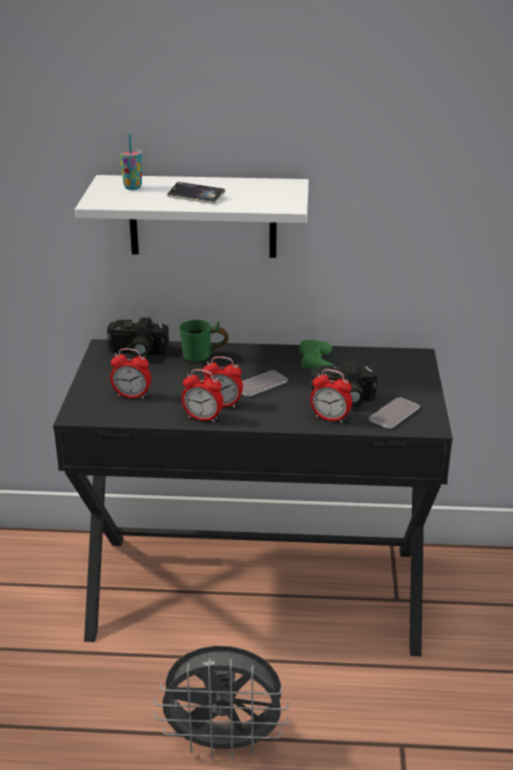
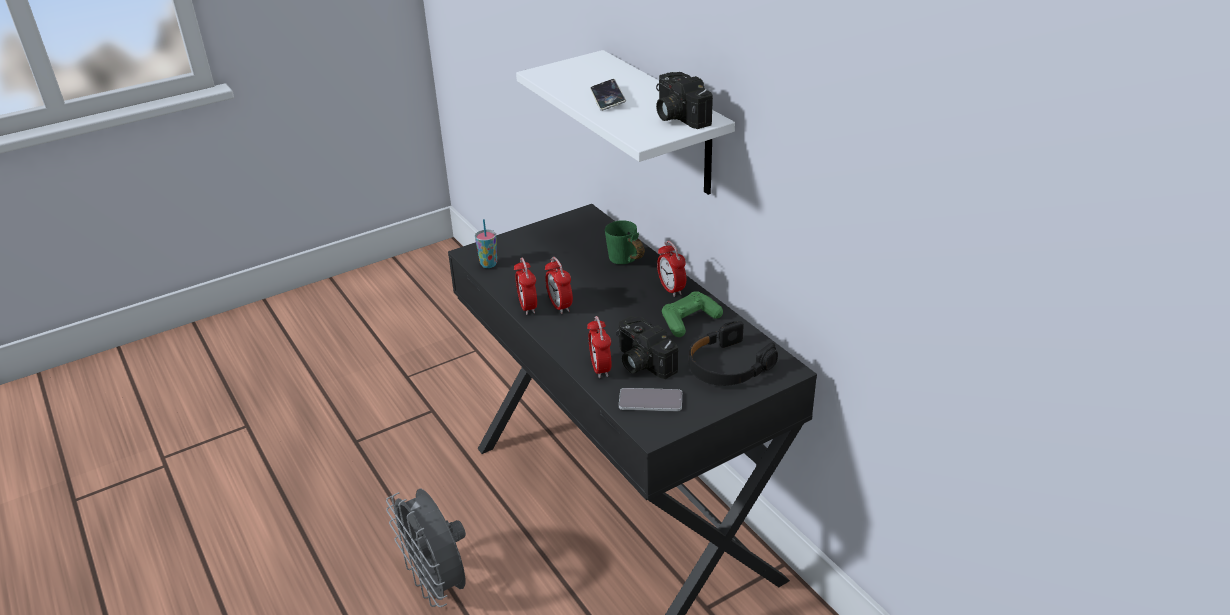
camera: 55 degrees right, 5 degrees up
camera [107,317,169,357] -> camera moved to [656,72,713,129]
alarm clock [110,348,151,399] -> alarm clock moved to [657,241,686,297]
cup [119,134,142,190] -> cup moved to [475,219,497,268]
phone [242,370,288,397] -> none
none -> black headphones [689,321,778,386]

